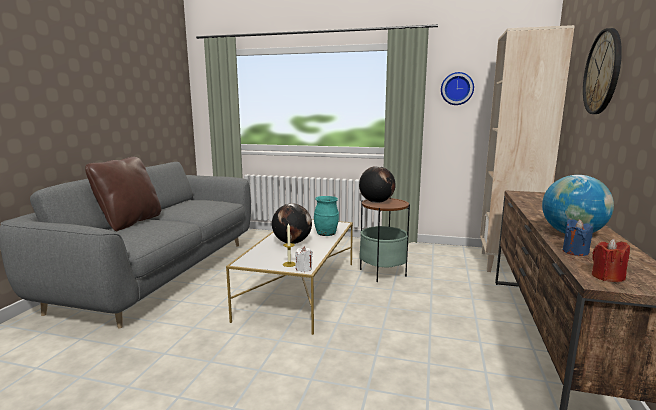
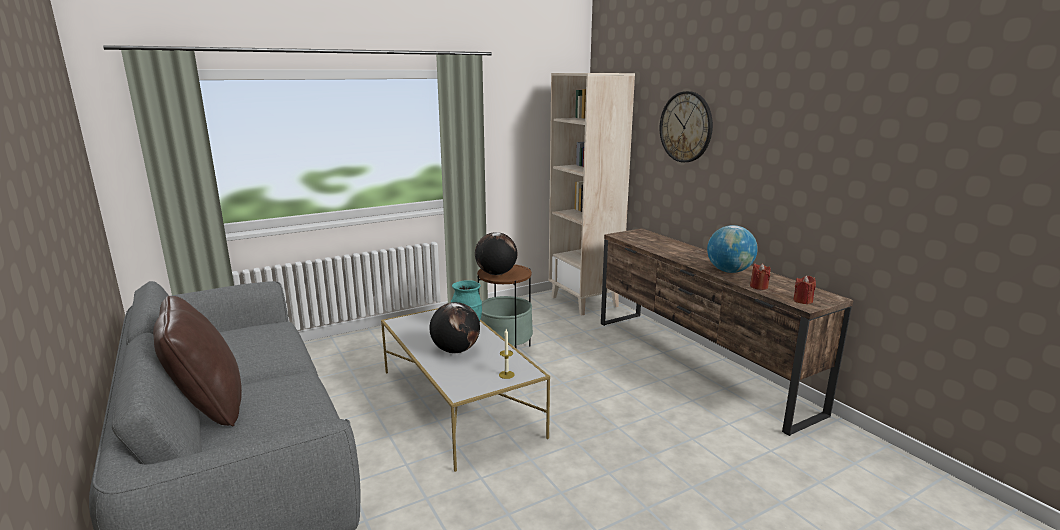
camera: 45 degrees left, 5 degrees up
white candle [295,246,313,272] -> none
wall clock [441,72,474,105] -> none
blue candle [563,219,593,256] -> red candle [750,263,771,290]

